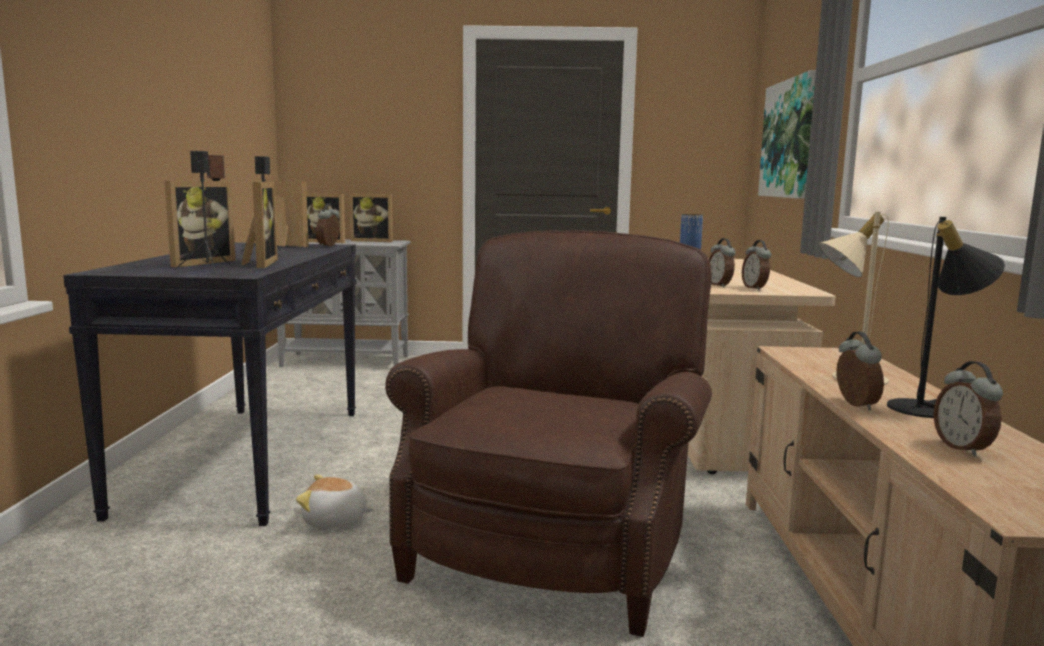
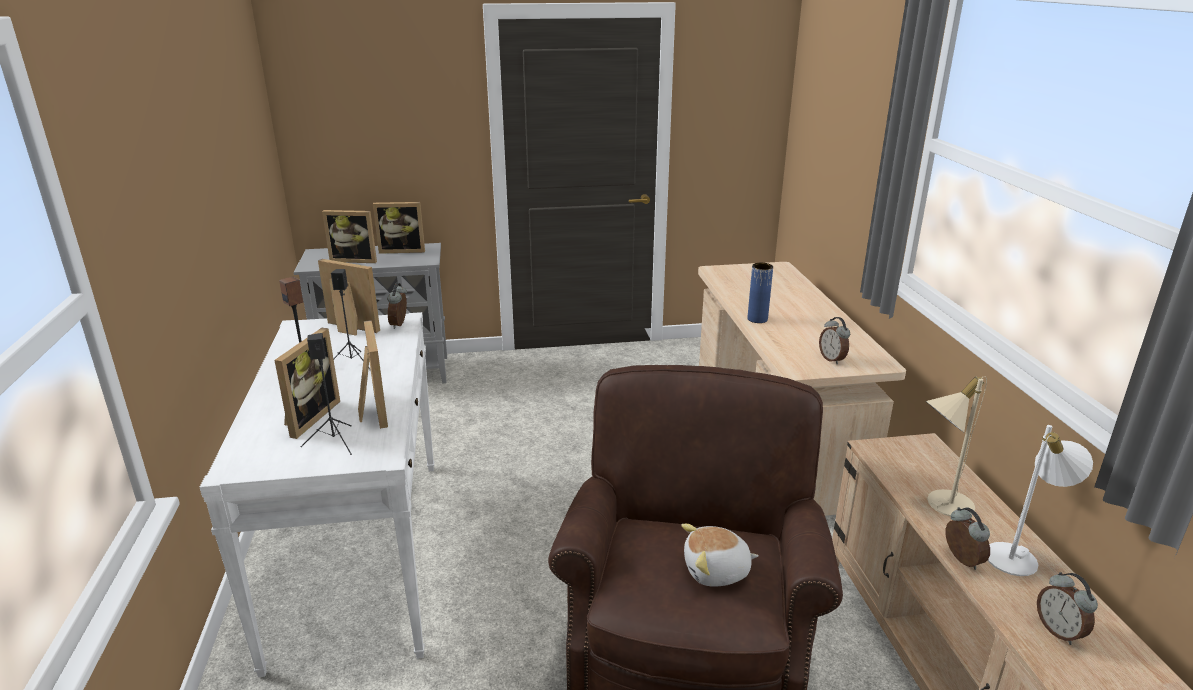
camera: 10 degrees left, 15 degrees up
black console table [63,242,356,526] -> white console table [200,312,434,677]
plush toy [296,475,374,528] -> plush toy moved to [681,524,759,587]
alarm clock [709,238,736,288] -> none
picture [758,70,816,199] -> none
black table lamp [887,217,1005,418] -> white table lamp [988,425,1093,576]

